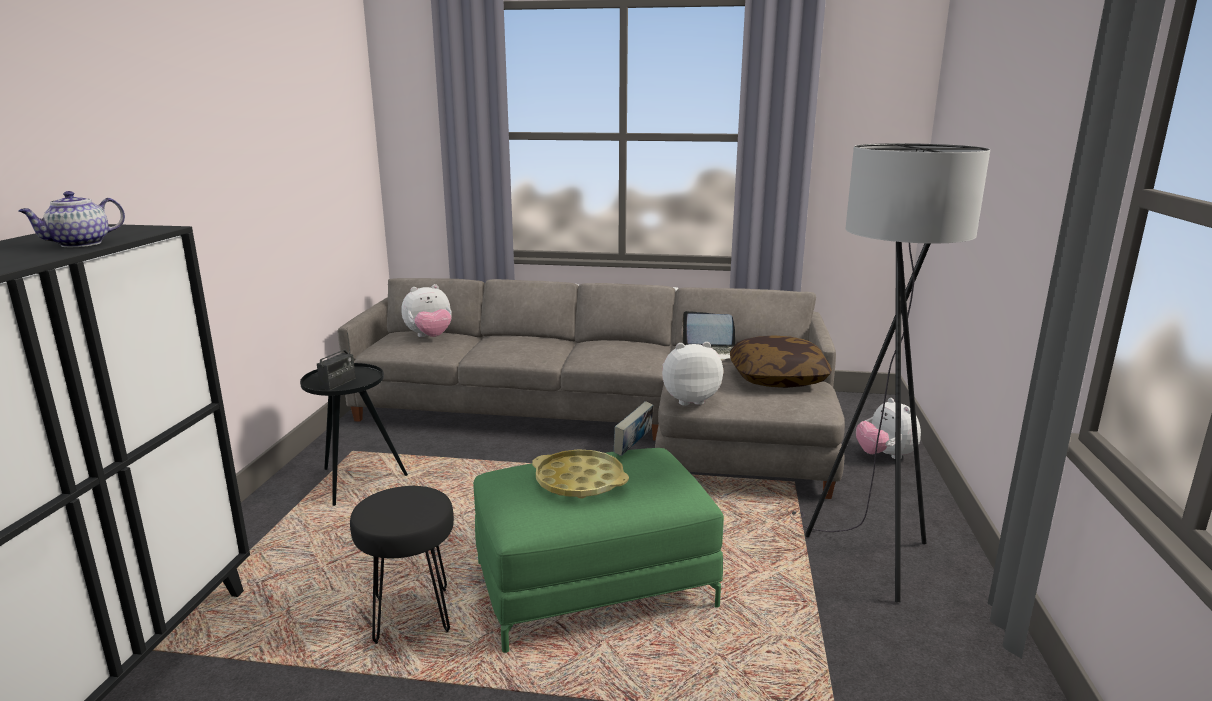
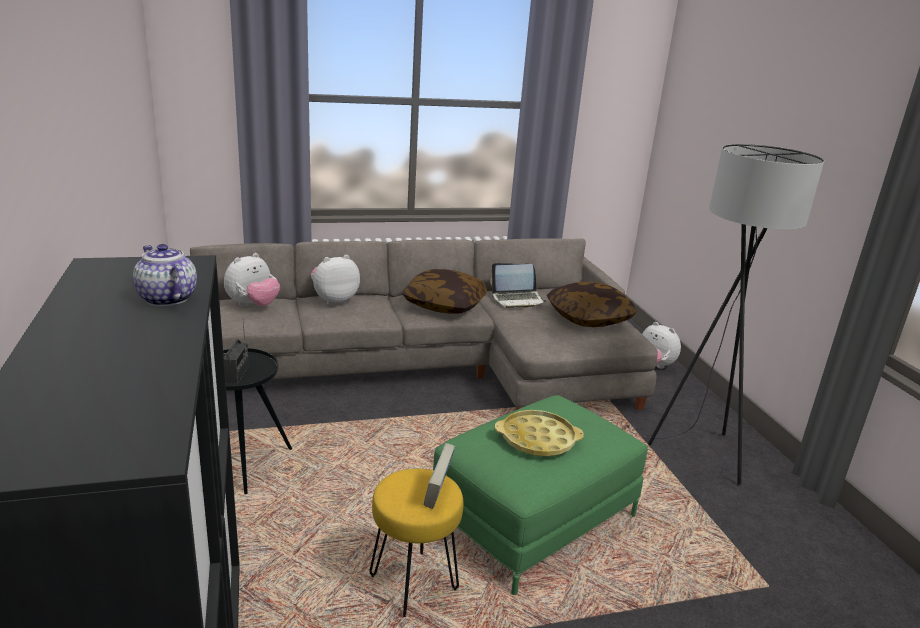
camera: 25 degrees left, 5 degrees up
teapot [18,191,125,247] -> teapot turned 120 degrees clockwise [133,244,197,306]
black stool [350,486,454,644] -> yellow stool [369,469,463,617]
book [614,401,654,456] -> book moved to [424,443,455,509]
plush toy [662,342,723,406] -> plush toy moved to [311,255,360,305]
none -> pillow [403,269,487,314]

